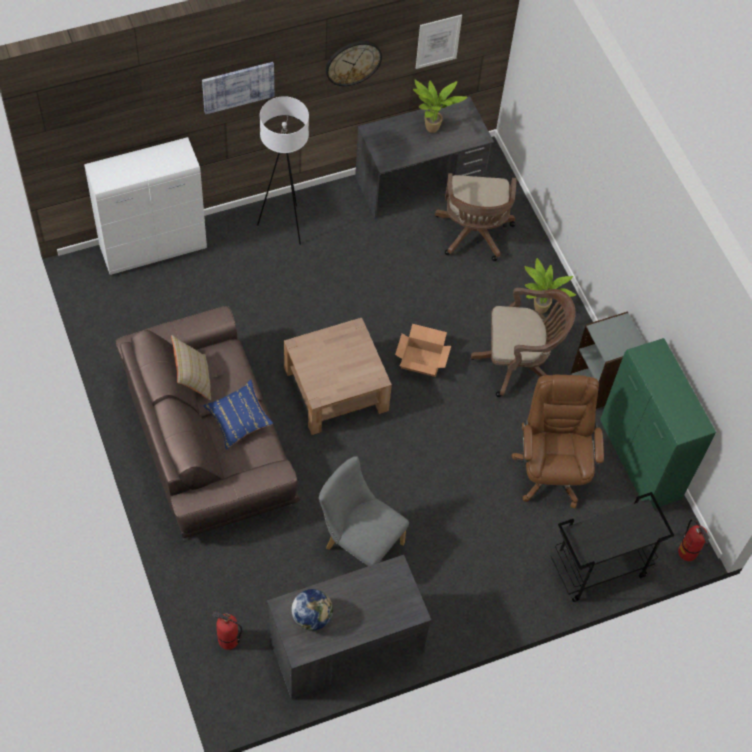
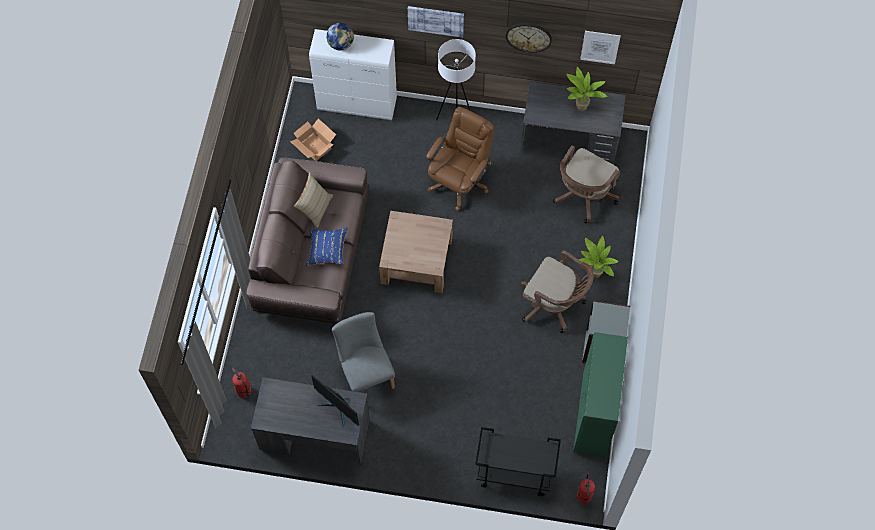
camera: 35 degrees right, 5 degrees up
globe [291,589,333,631] -> globe moved to [326,23,354,51]
cardboard box [395,324,451,377] -> cardboard box moved to [290,118,336,161]
brown office chair [512,375,604,508] -> brown office chair moved to [426,107,494,211]
none -> monitor [311,375,359,427]

